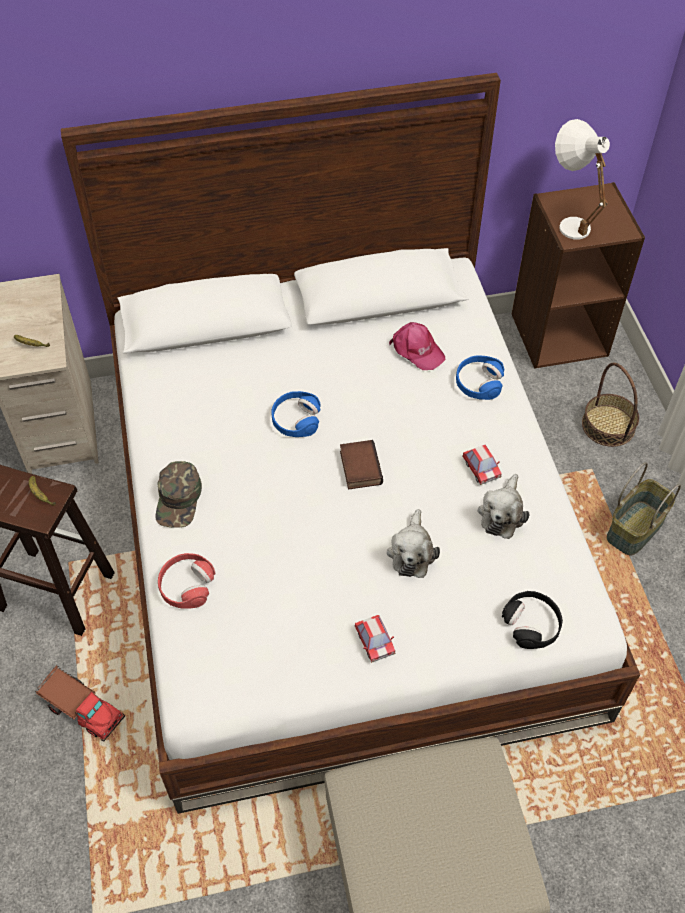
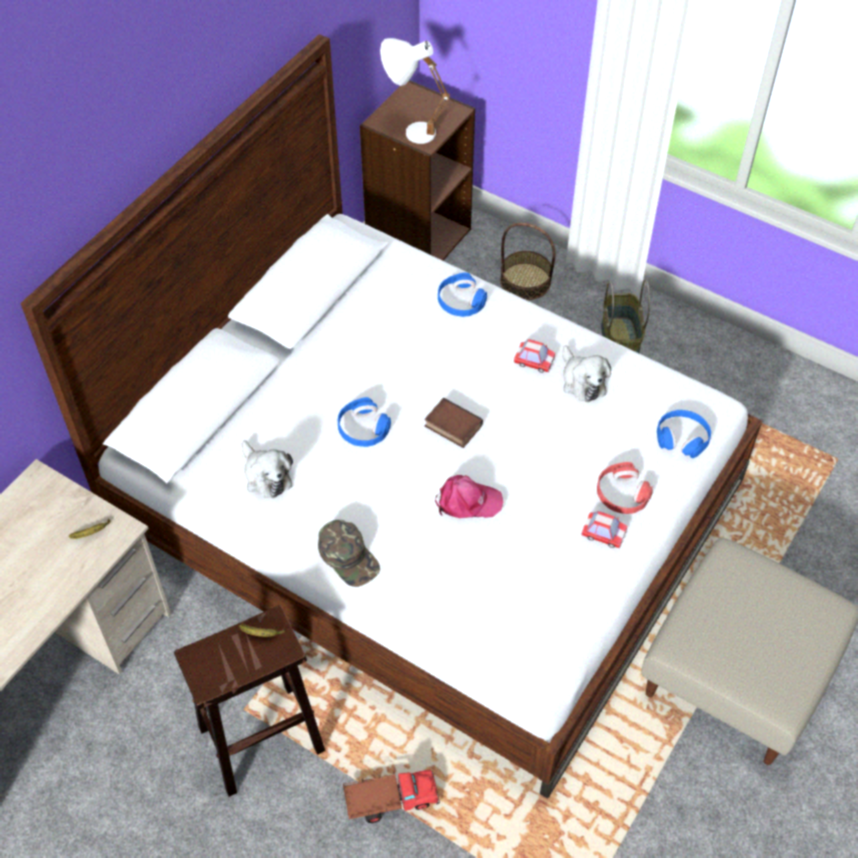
camera: 45 degrees left, 0 degrees up
red headphones [158,553,216,609] -> red headphones moved to [597,462,653,514]
plush toy [387,509,440,578] -> plush toy moved to [242,441,293,498]
pink cap [389,322,445,370] -> pink cap moved to [435,475,503,518]
black headphones [502,591,563,649] -> blue headphones [657,410,711,458]

